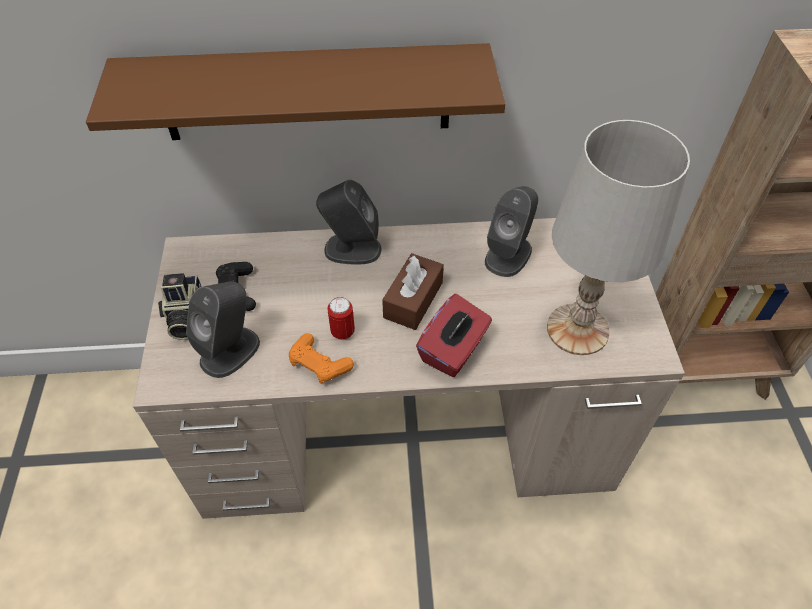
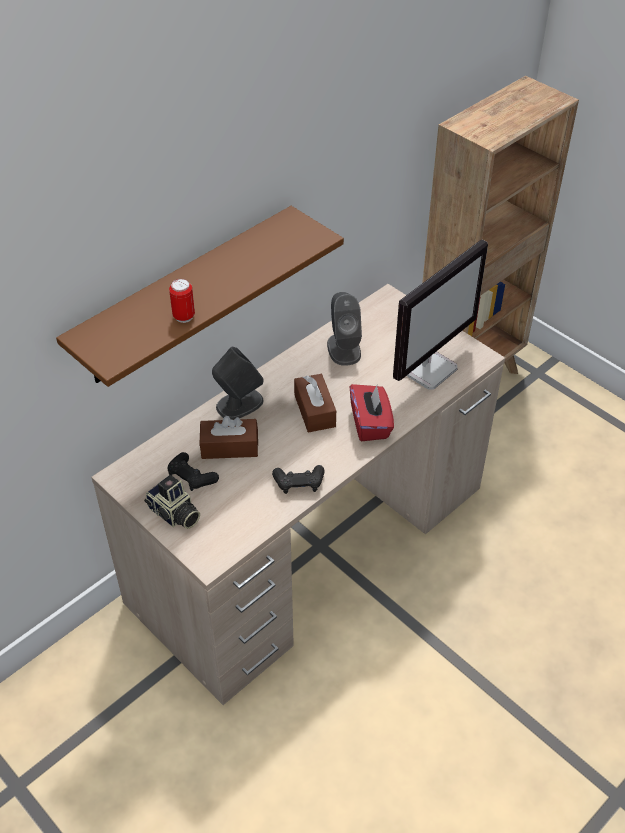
camera: 40 degrees left, 5 degrees down
grey speaker [186,281,260,378] -> none
orange game controller [289,333,354,384] -> black game controller [272,465,325,494]
can [327,297,355,340] -> can moved to [169,279,195,323]
white table lamp [547,120,690,355] -> monitor [393,240,488,390]
none -> brown tissue box [200,416,258,459]

